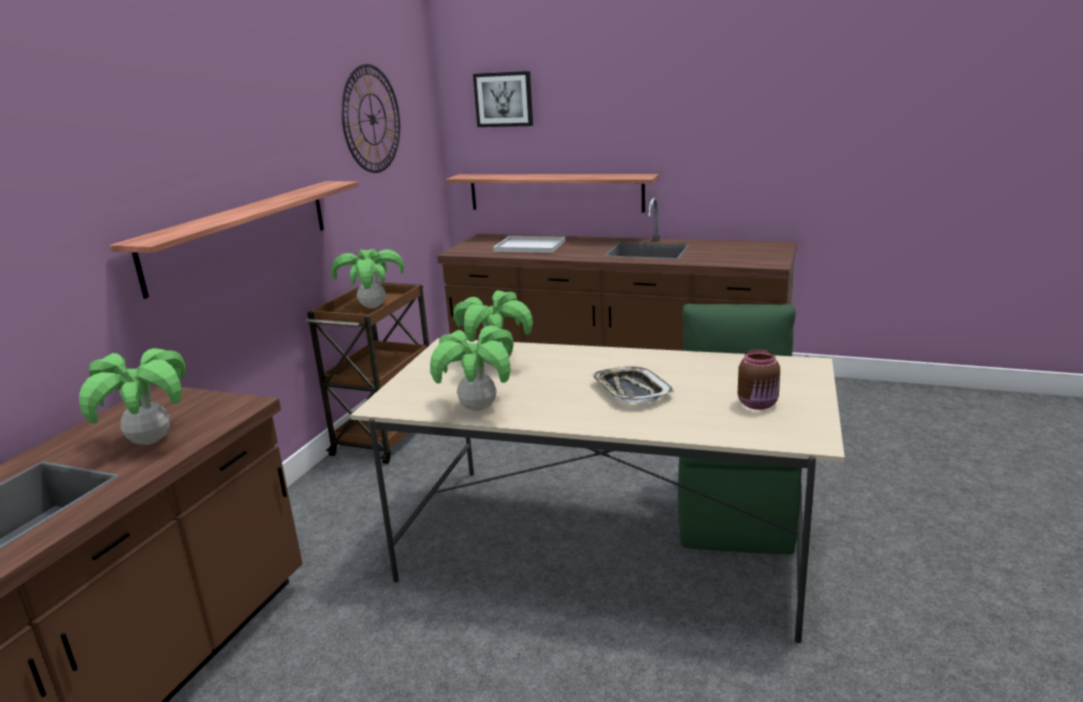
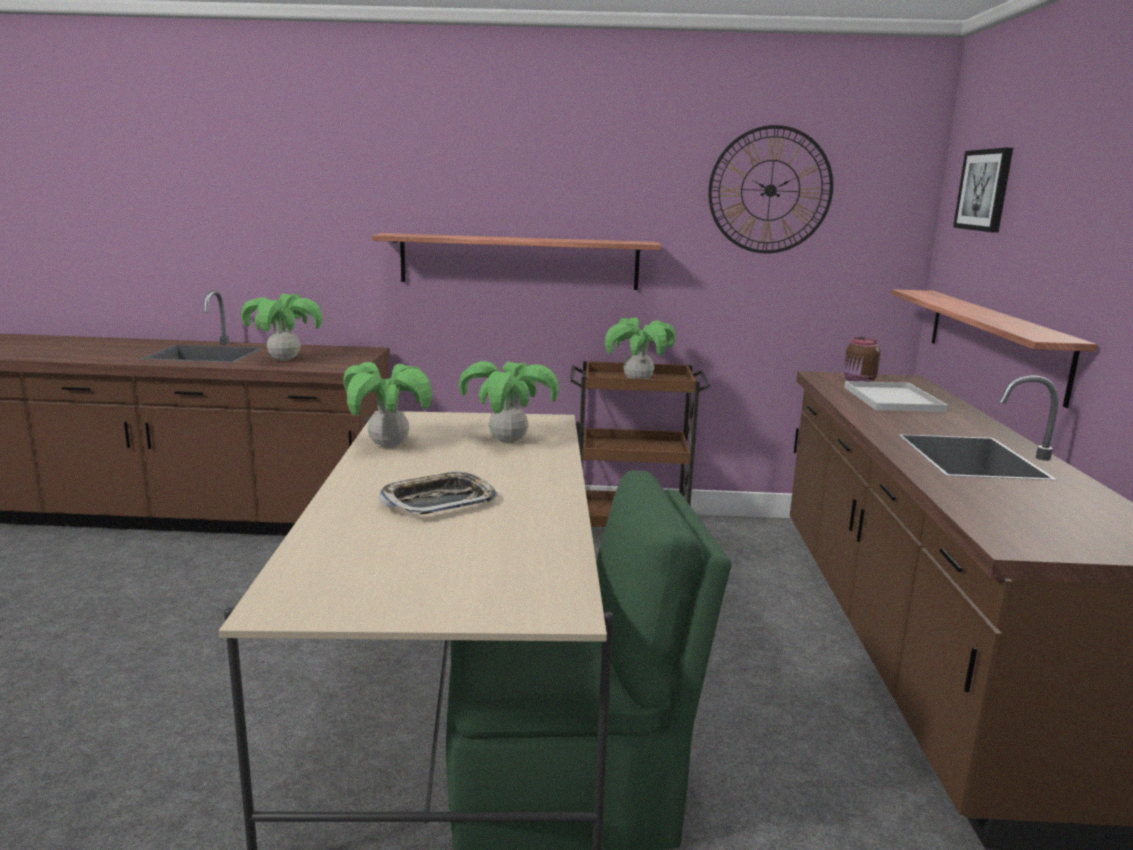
camera: 70 degrees right, 5 degrees down
brown jar [738,350,780,410] -> brown jar moved to [844,337,881,382]

